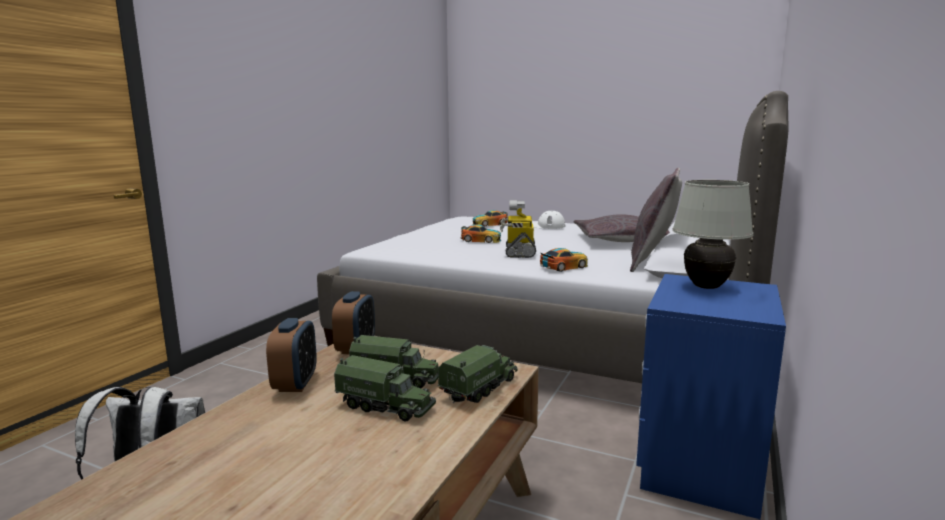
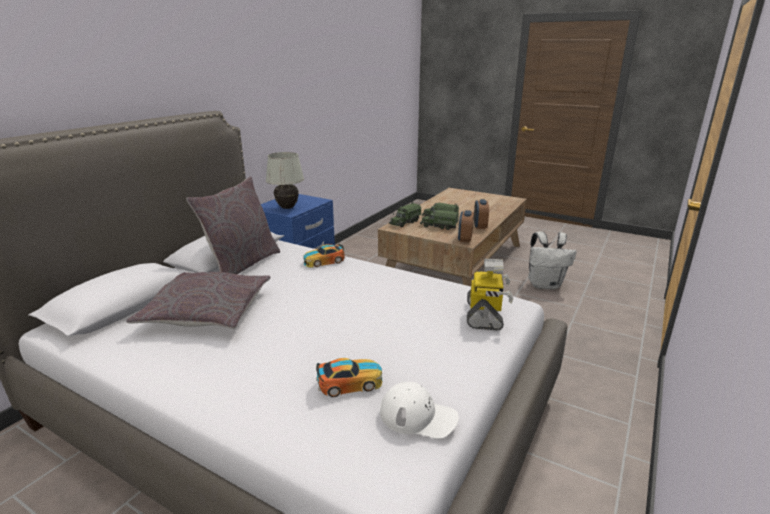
camera: 175 degrees left, 10 degrees up
toy car [461,224,501,243] -> none
toy robot [500,200,536,258] -> toy robot moved to [467,259,513,330]
white cap [532,210,566,229] -> white cap moved to [380,382,459,439]

